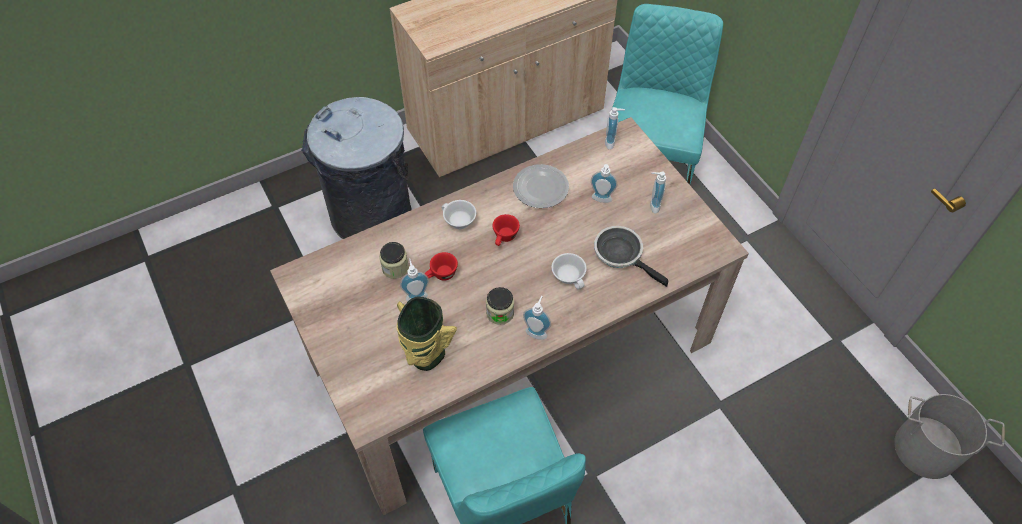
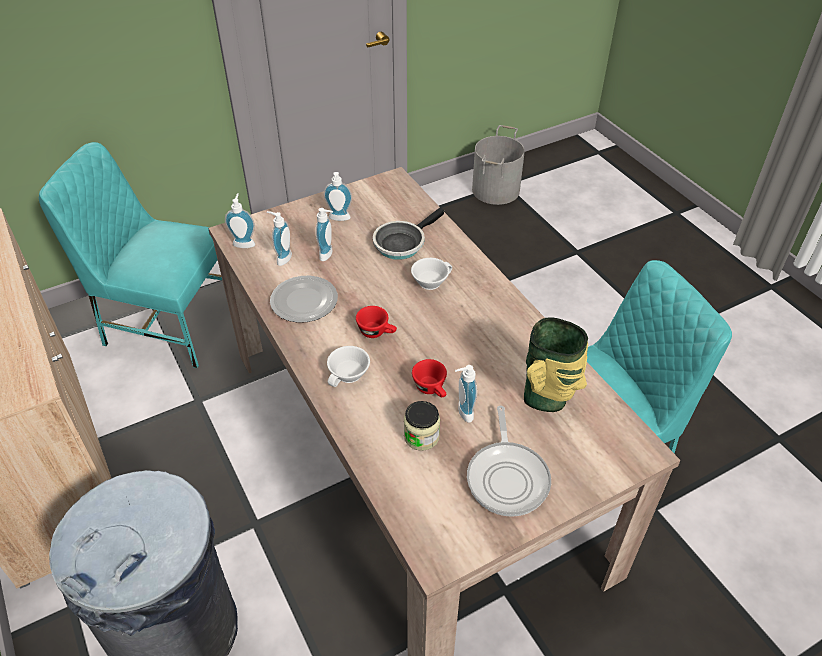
camera: 90 degrees left, 10 degrees down
jar [486,287,514,325] -> none
soap dispenser [523,296,551,340] -> soap dispenser moved to [267,211,292,266]
none -> frying pan [467,405,551,517]

